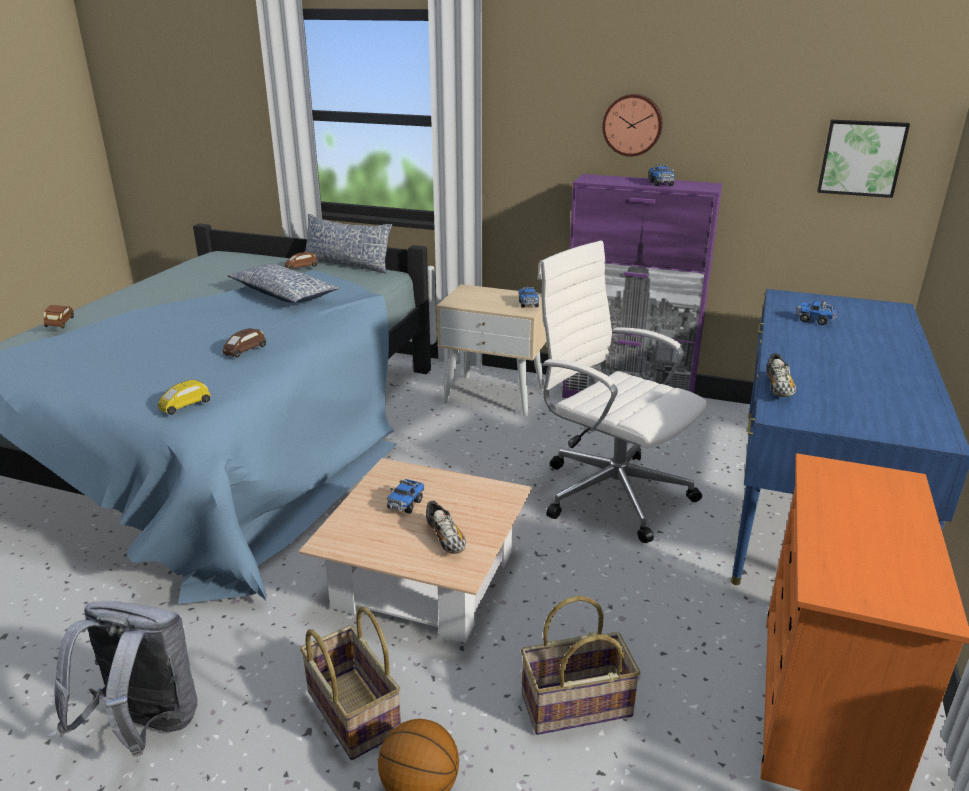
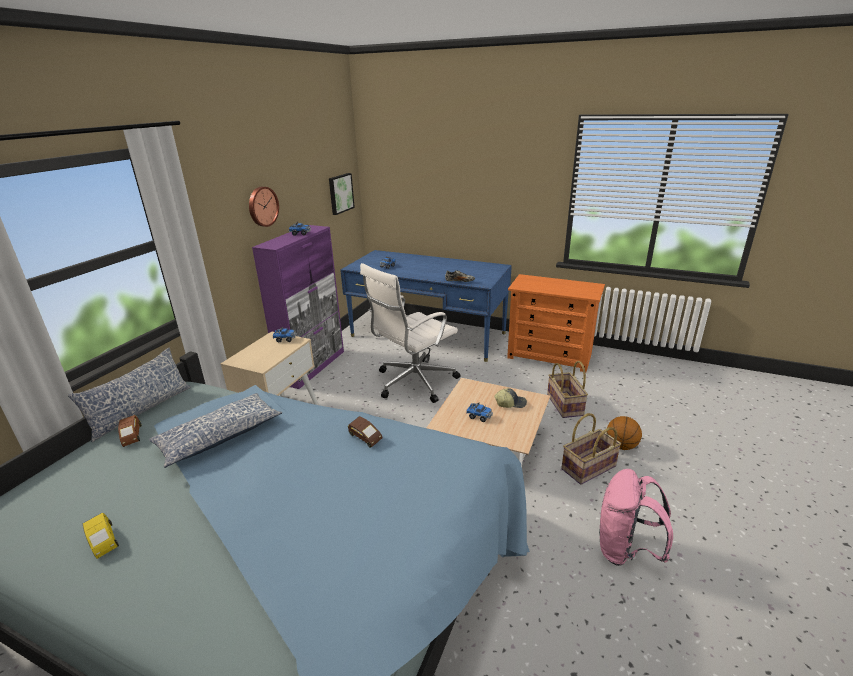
camera: 85 degrees left, 0 degrees up
brown toy car [44,305,74,329] -> none
grey backpack [54,600,197,757] -> pink backpack [600,469,673,566]
yellow toy car [158,379,211,415] -> yellow toy car moved to [83,512,119,559]
shoe [426,501,466,554] -> cap [495,388,527,408]

